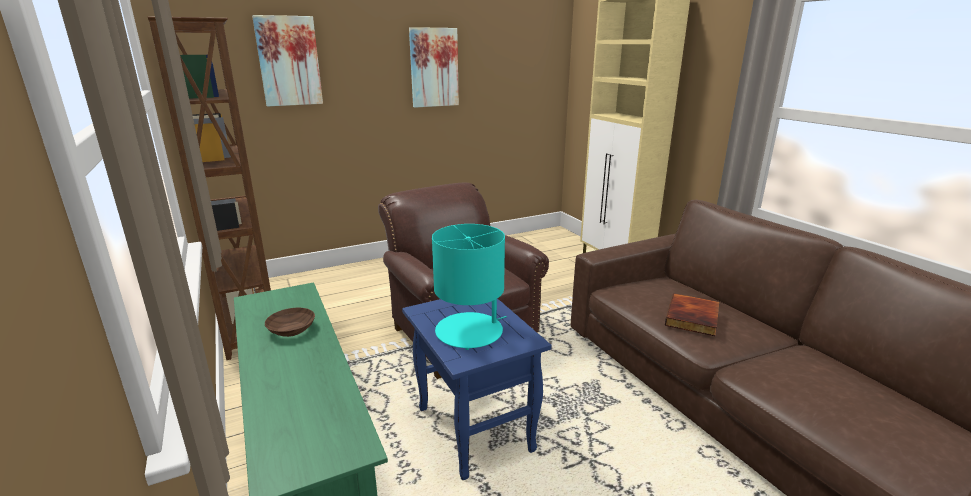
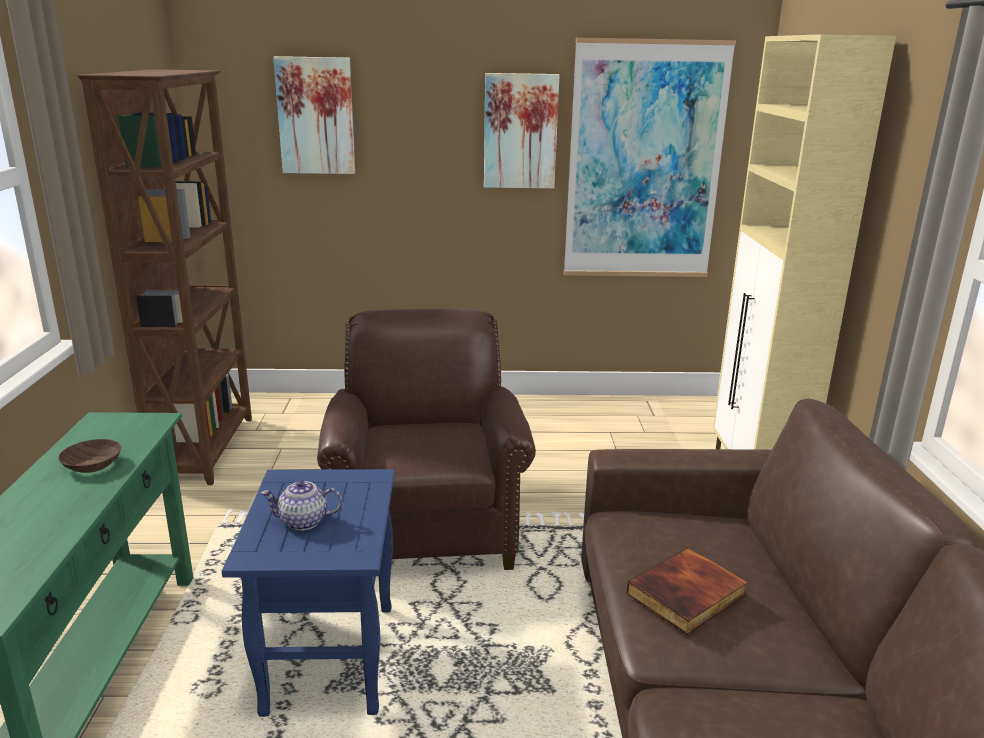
camera: 25 degrees right, 0 degrees up
turquoise table lamp [432,224,507,350] -> teapot [260,480,342,531]
none -> picture [564,38,736,277]

